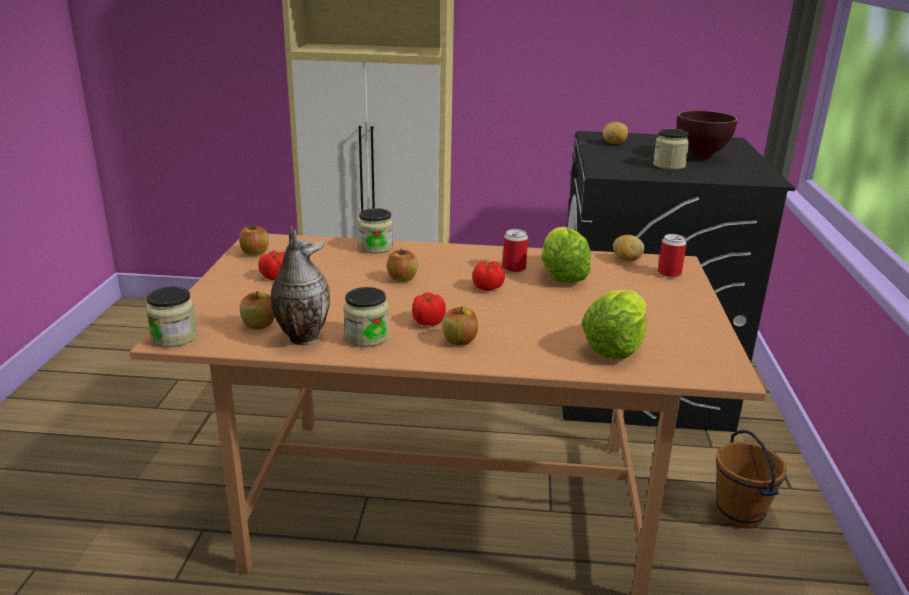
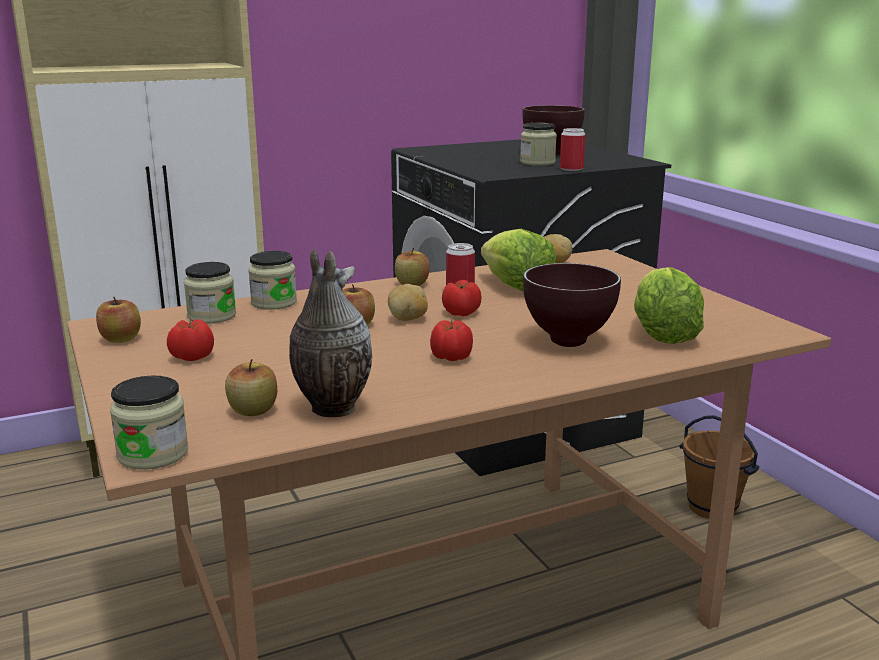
camera: 30 degrees left, 5 degrees down
jar [343,287,389,347] -> jar moved to [184,262,236,324]
apple [442,306,478,345] -> apple moved to [395,248,430,286]
potato [603,122,628,144] -> potato moved to [388,284,428,321]
can [658,234,687,278] -> can moved to [560,128,586,171]
none -> brown bowl [523,263,621,347]

